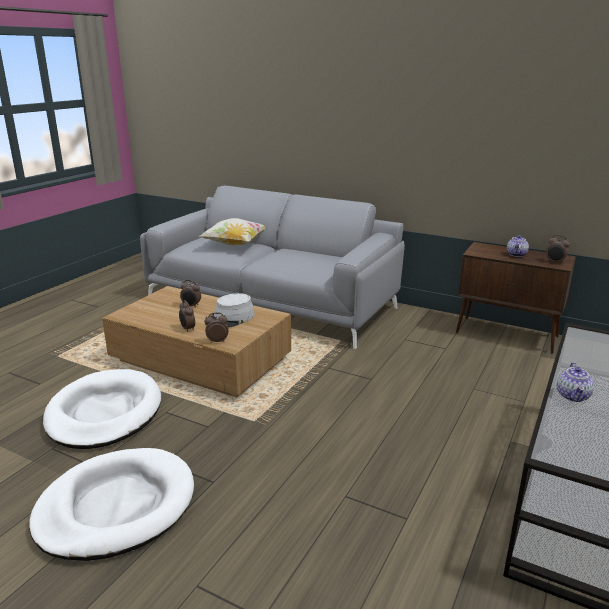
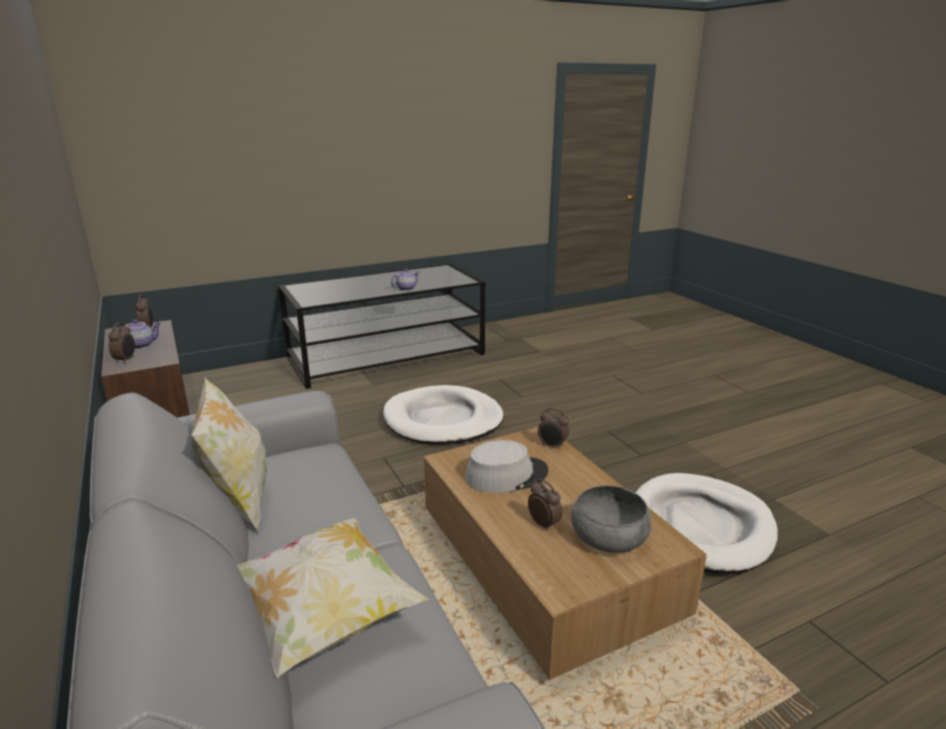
camera: 145 degrees left, 0 degrees up
white dog bed [29,448,194,561] -> white dog bed moved to [383,385,504,444]
alarm clock [179,300,195,331] -> alarm clock moved to [108,323,135,364]
none -> pillow [191,377,267,532]
none -> grey bowl [571,485,651,553]

